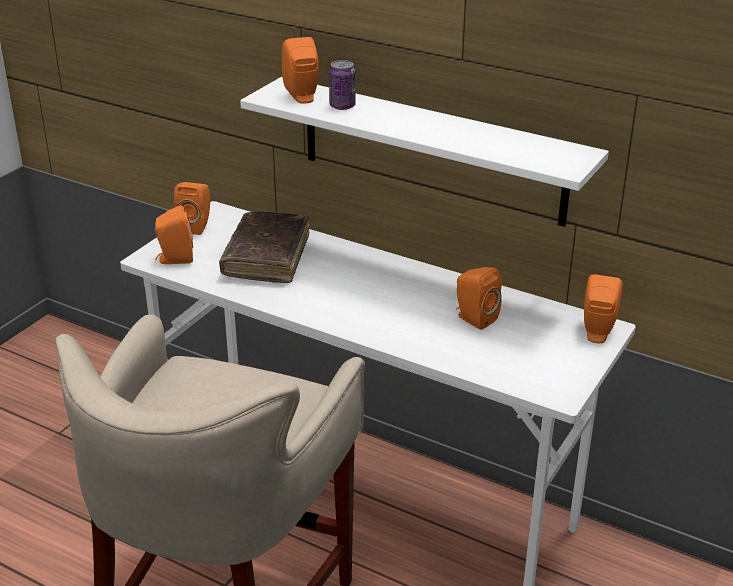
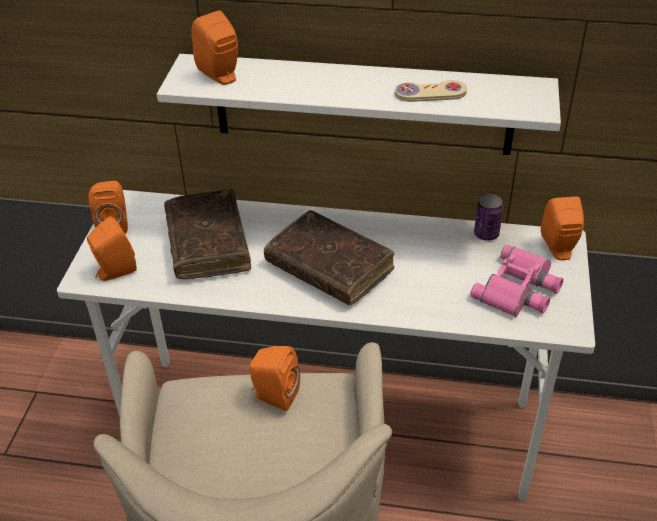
camera: 20 degrees left, 10 degrees up
can [329,60,356,110] -> can moved to [474,194,503,241]
orange speaker [456,267,502,330] -> orange speaker moved to [249,346,300,411]
none -> brown book [264,210,395,306]
none -> beige game controller [395,80,467,102]
none -> pink binoculars [470,245,563,317]

